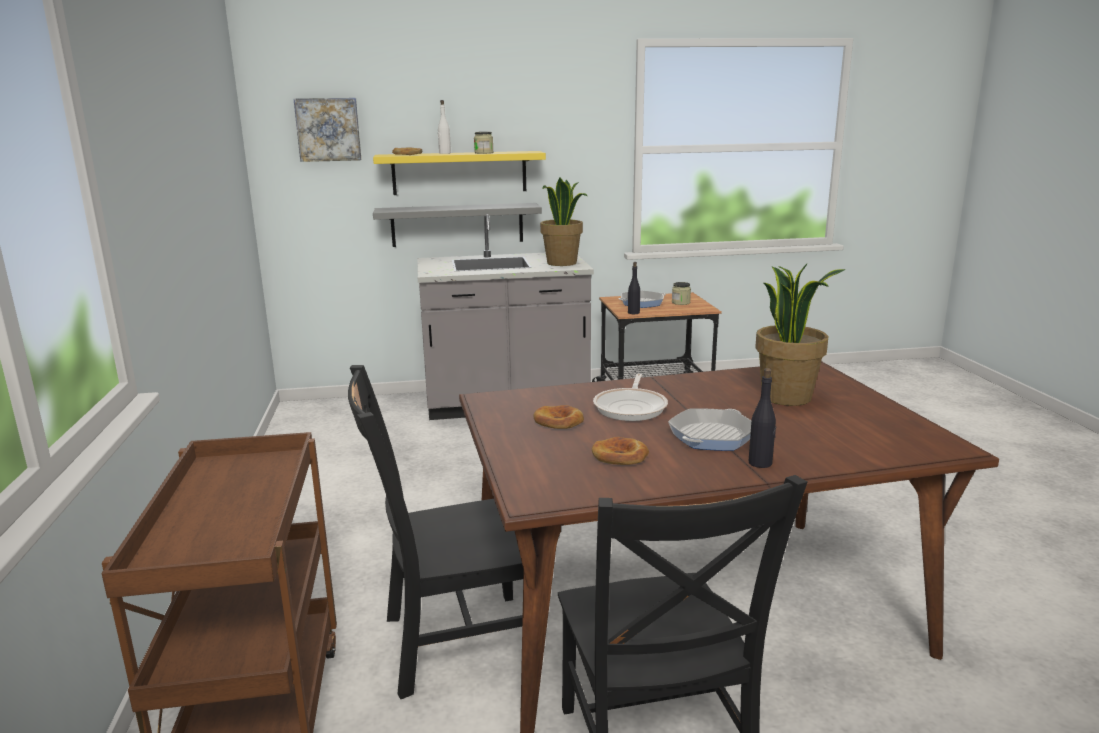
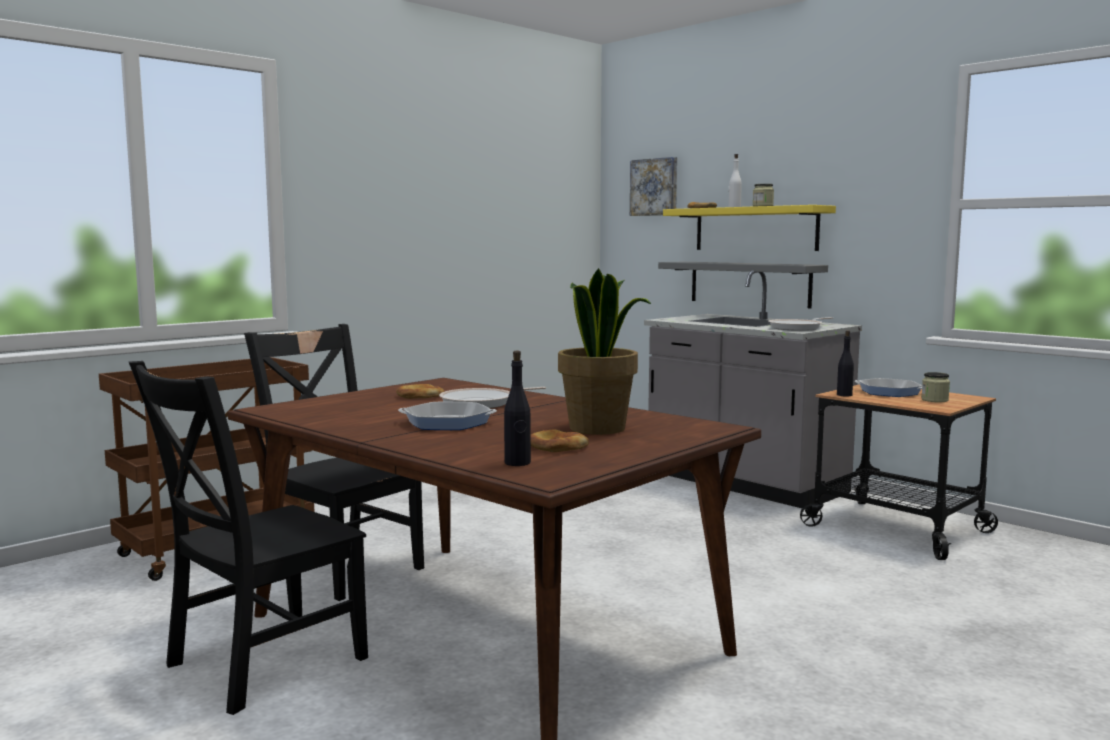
camera: 55 degrees right, 10 degrees down
potted plant [540,177,588,266] -> frying pan [768,317,833,331]
bread [592,437,649,465] -> bread moved to [531,429,589,452]
black bottle [749,368,776,468] -> black bottle moved to [504,350,531,466]

